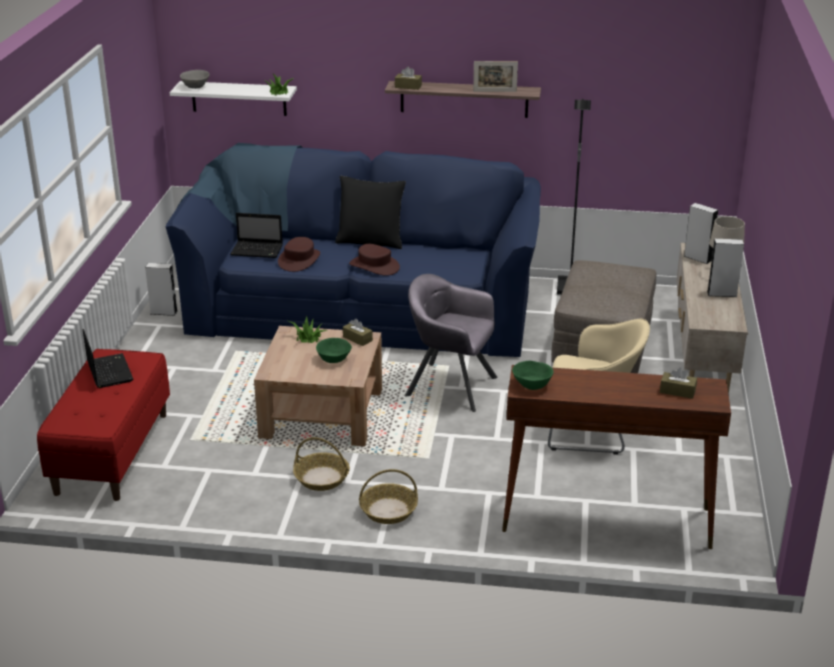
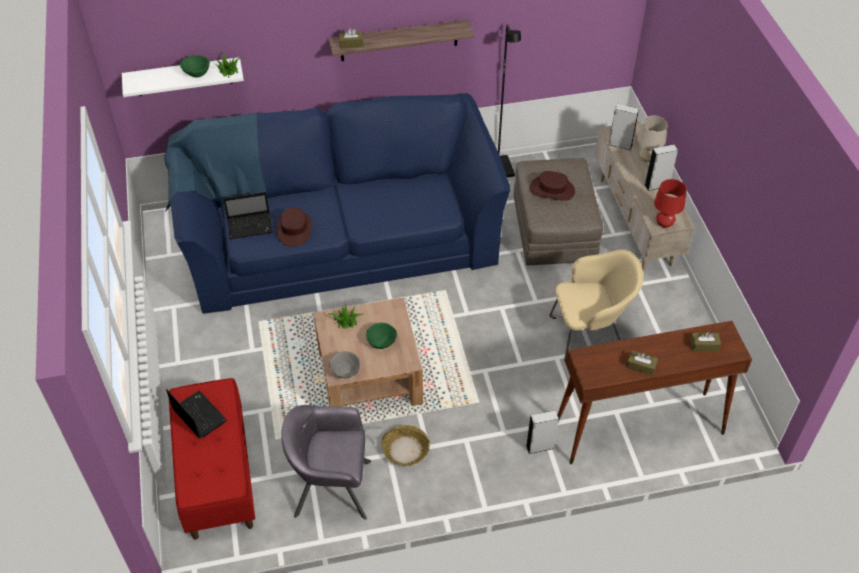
camera: 20 degrees left, 20 degrees up
grey speaker [145,263,177,316] -> grey speaker moved to [526,410,559,454]
grey bowl [180,70,209,89] -> grey bowl moved to [329,351,360,378]
black pillow [335,176,406,249] -> none
brown tissue box [343,319,373,346] -> brown tissue box moved to [626,350,658,376]
brown hat [349,244,400,276] -> brown hat moved to [530,171,575,201]
basket [359,469,418,524] -> none
grey armchair [405,274,498,412] -> grey armchair moved to [281,405,371,520]
picture frame [473,61,518,92] -> none
green bowl [512,361,553,390] -> green bowl moved to [180,55,210,78]
none -> red table lamp [654,179,687,228]

